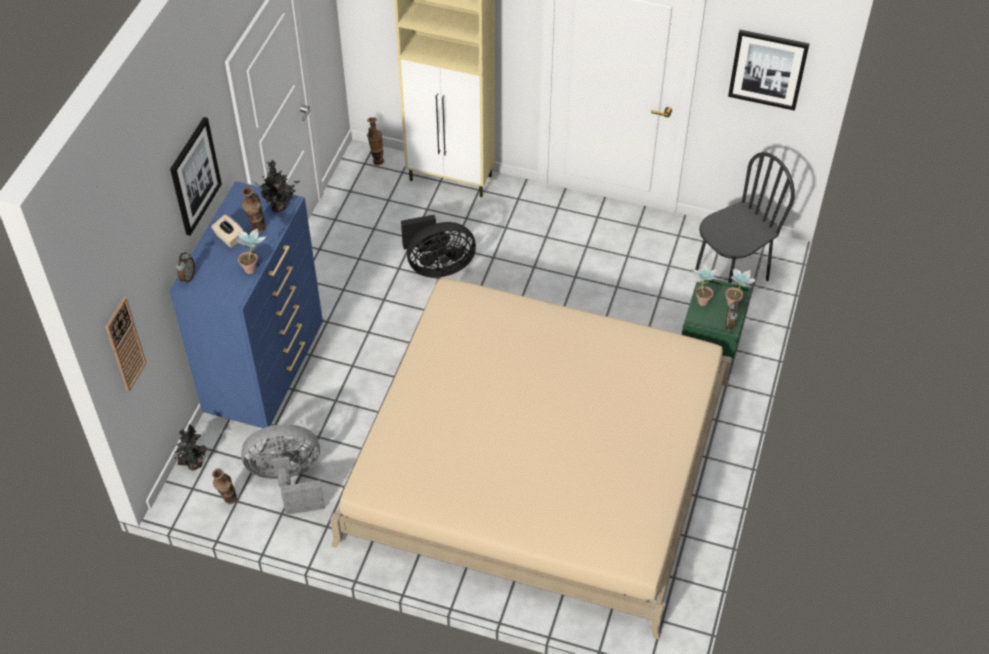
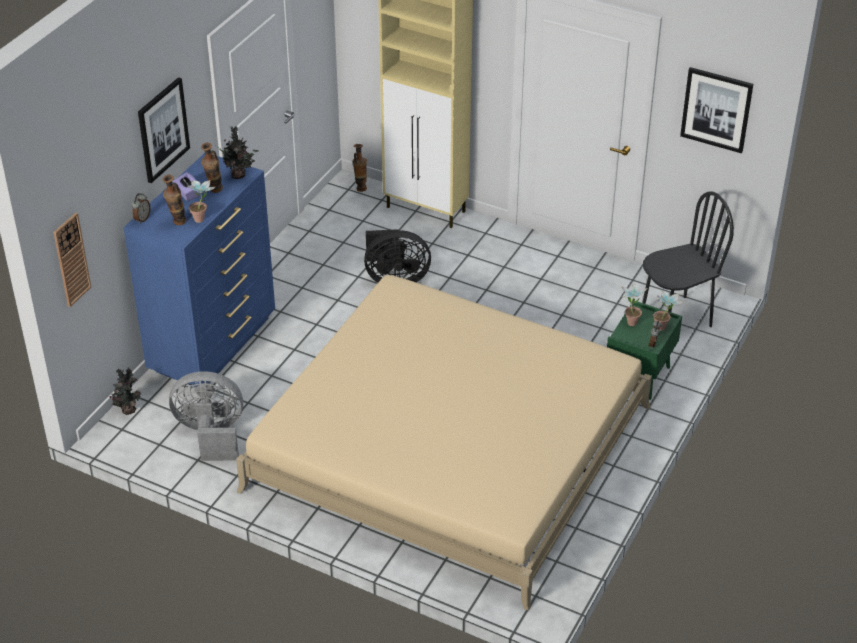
camera: 10 degrees right, 10 degrees down
beige tissue box [211,215,244,248] -> purple tissue box [173,172,200,201]
vase [212,469,237,504] -> vase moved to [162,175,186,225]

